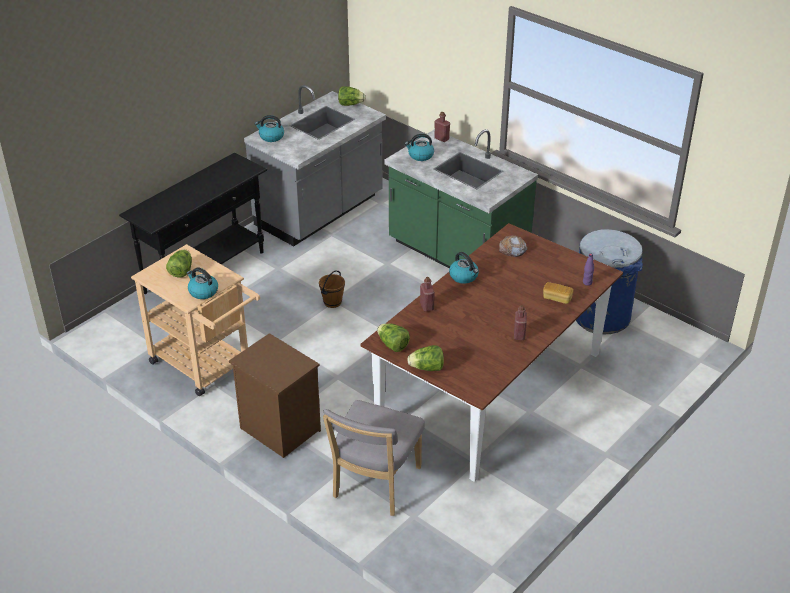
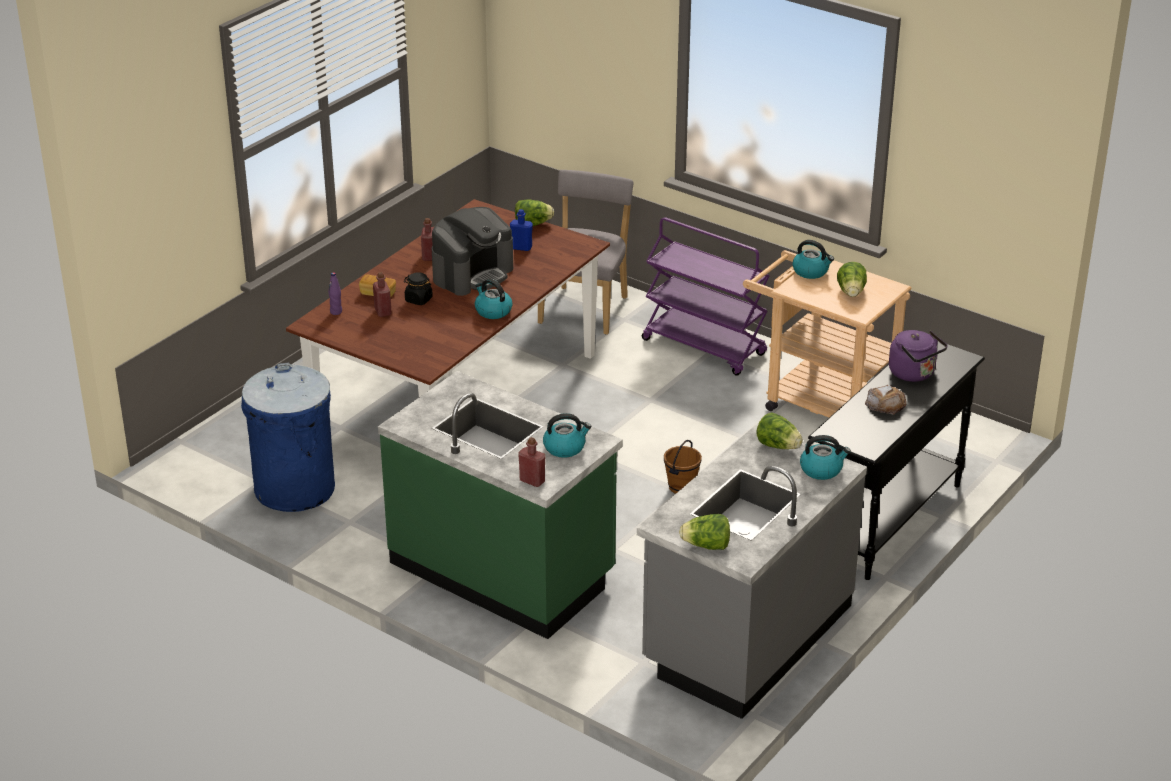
camera: 175 degrees right, 5 degrees down
brown nightstand [229,333,321,458] -> purple cart [642,217,770,376]
lettuce [377,324,410,352] -> lettuce moved to [756,412,803,449]
red bottle [420,277,435,312] -> red bottle moved to [373,272,392,317]
bread [499,236,528,257] -> bread moved to [865,385,907,414]
none -> black jar [404,272,433,305]
none -> coffee machine [432,207,513,296]
none -> blue bottle [510,209,533,251]
none -> purple kettle [889,330,947,382]

